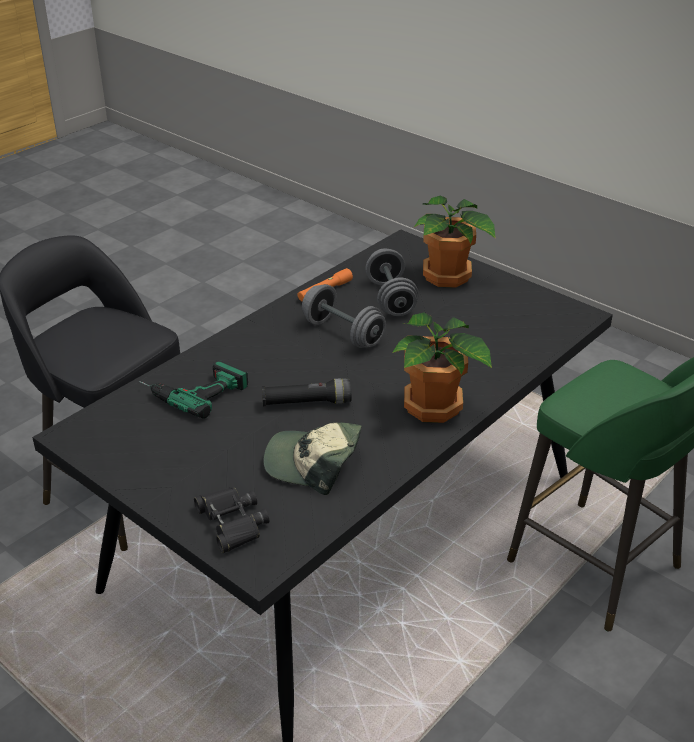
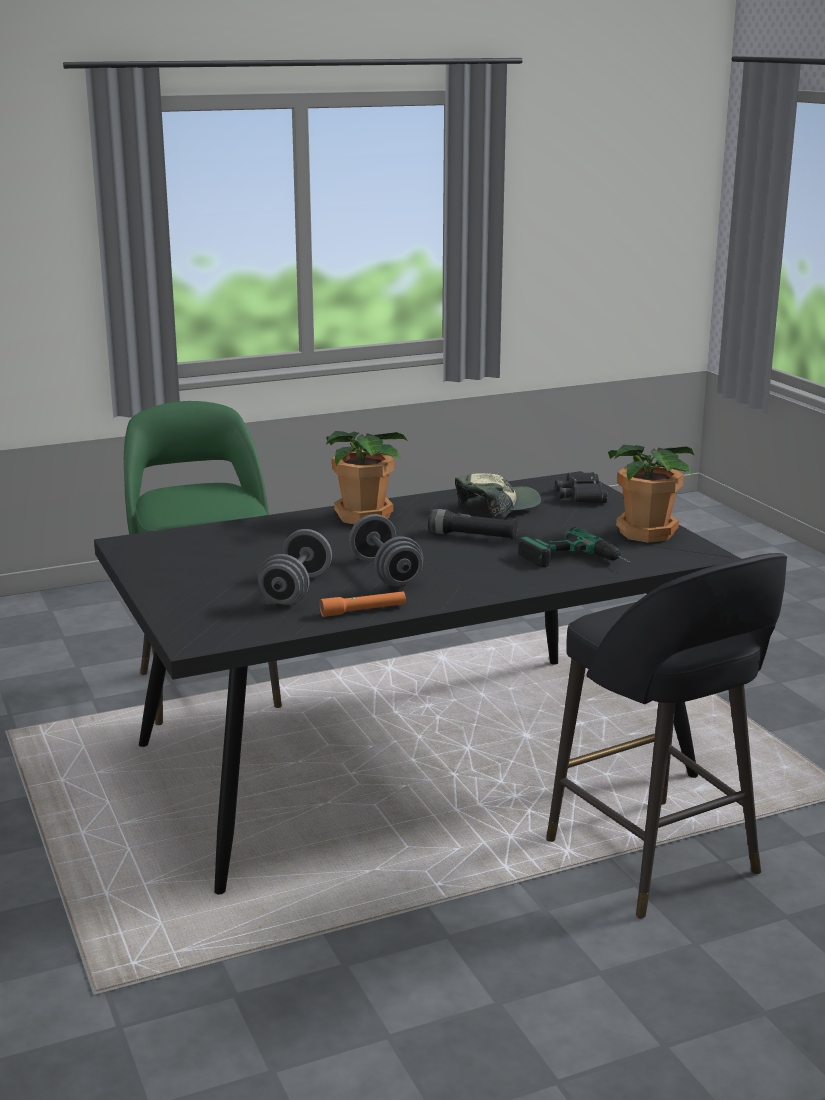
camera: 155 degrees left, 15 degrees down
cap [264,422,362,495] -> cap turned 75 degrees counterclockwise [455,473,541,519]
potted plant [414,196,496,288] -> potted plant moved to [608,445,695,543]

